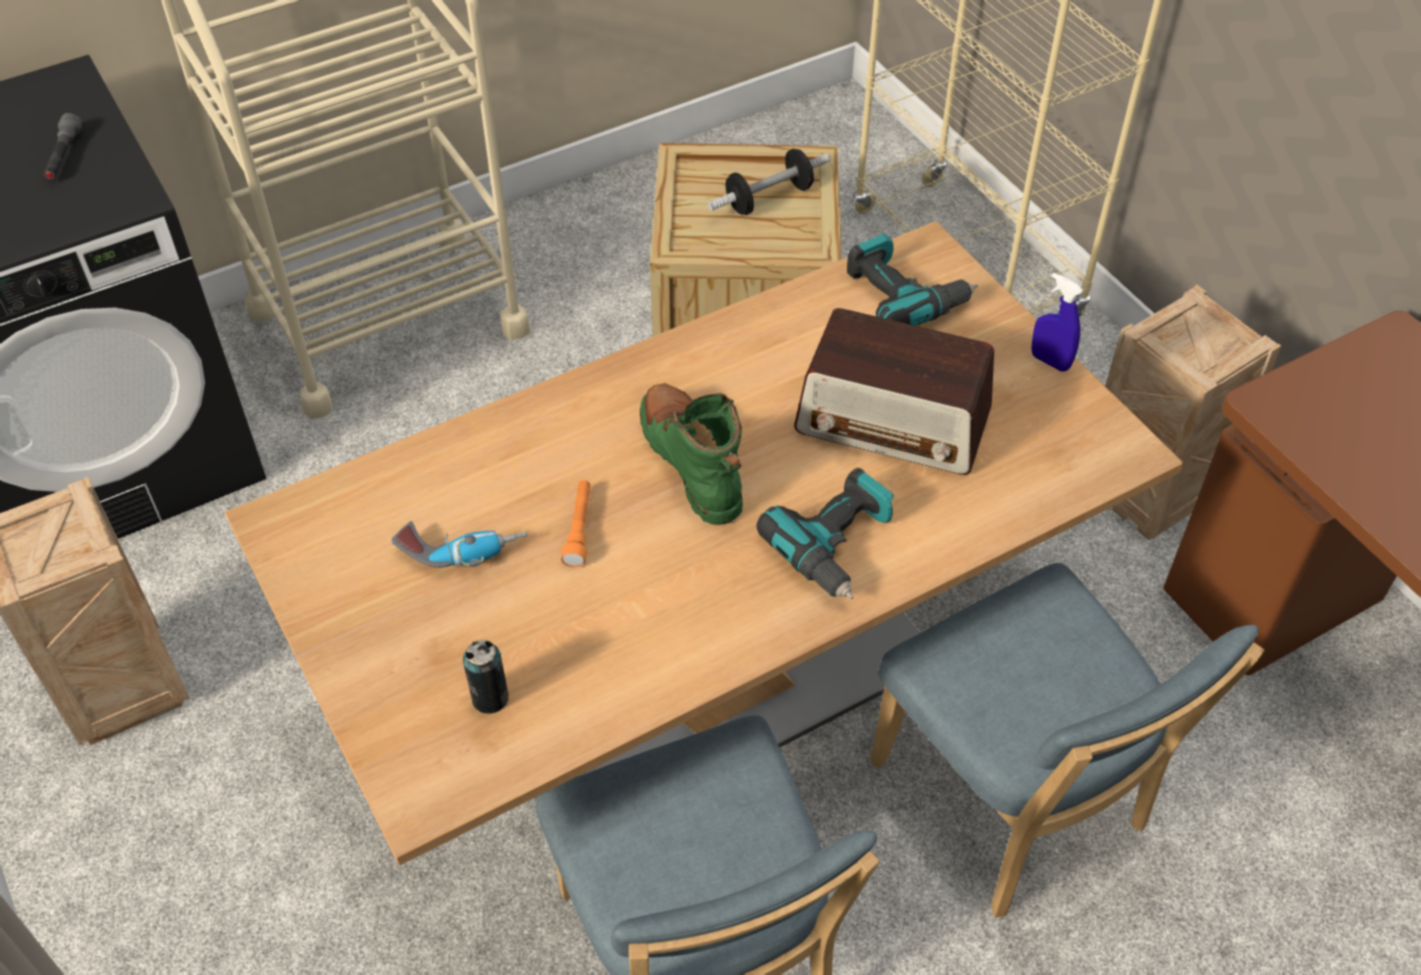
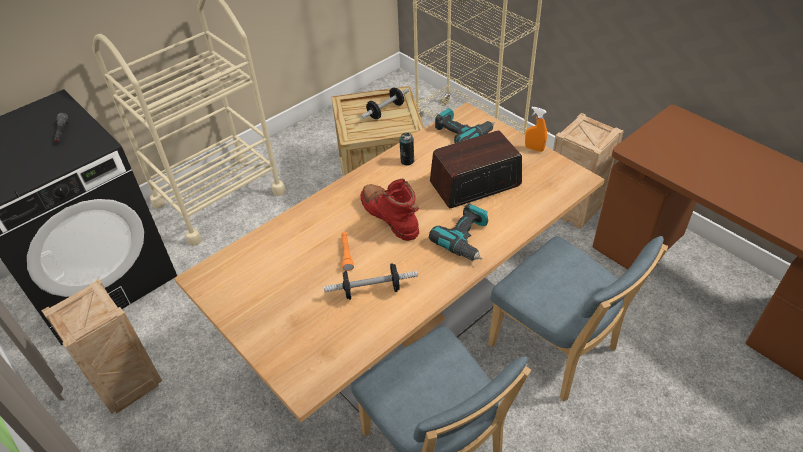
camera: 10 degrees left, 5 degrees down
power drill [391,521,527,568] -> none
can [463,640,509,714] -> can moved to [399,133,415,166]
green boot [639,383,743,524] -> red boot [360,179,419,241]
radio [794,308,994,475] -> radio turned 150 degrees clockwise [430,130,522,208]
blue spray bottle [1031,273,1084,372] -> orange spray bottle [525,107,547,152]
none -> dumbbell [324,263,418,300]

